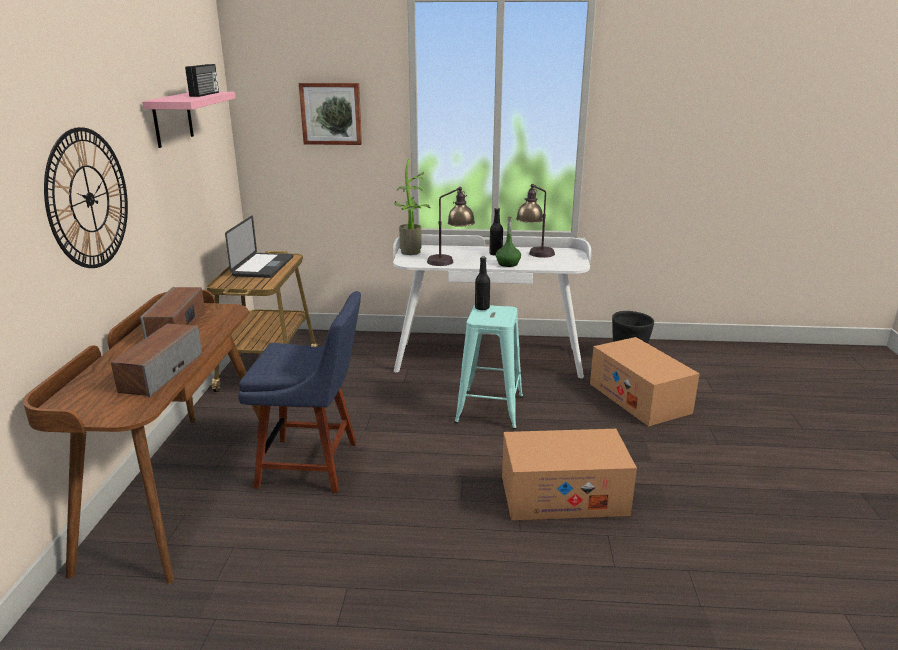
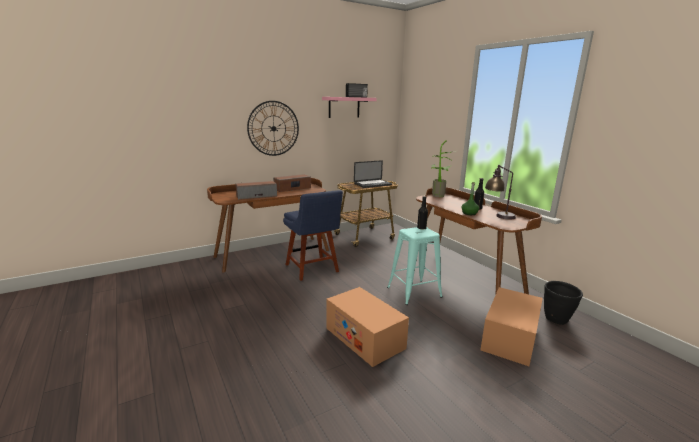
camera: 55 degrees right, 5 degrees down
picture [299,83,362,145] -> none
white desk [393,234,591,378] -> brown desk [416,187,542,294]
table lamp [427,186,475,266] -> none

